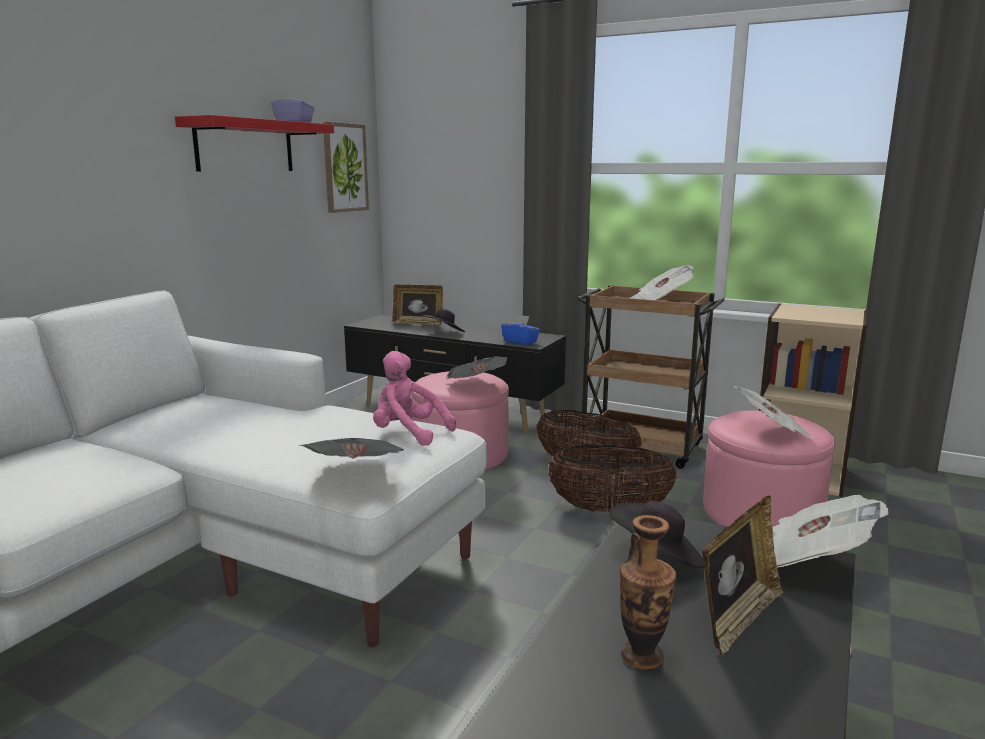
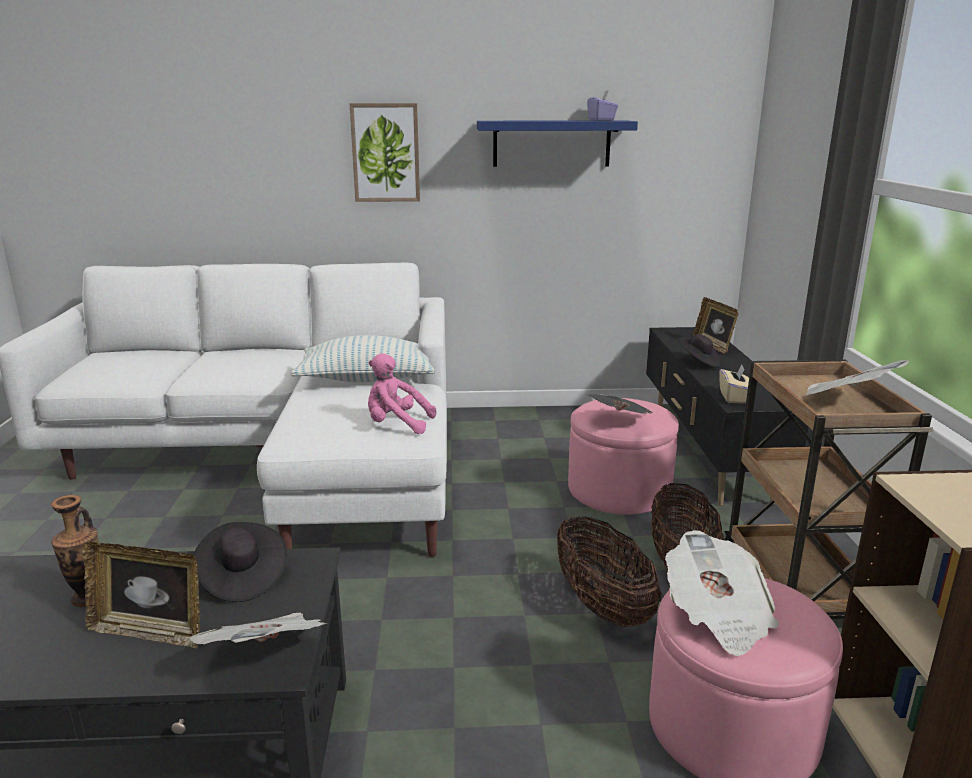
camera: 60 degrees right, 5 degrees up
red shelf [175,115,334,171] -> blue shelf [477,121,638,167]
newspaper [300,438,404,459] -> none
picture [323,122,369,213] -> picture moved to [350,103,420,202]
pink plush toy [373,351,456,446] -> pink plush toy turned 75 degrees counterclockwise [368,354,436,434]
blue tissue box [501,314,540,345] -> beige tissue box [719,365,749,404]
none -> pillow [291,335,435,382]

